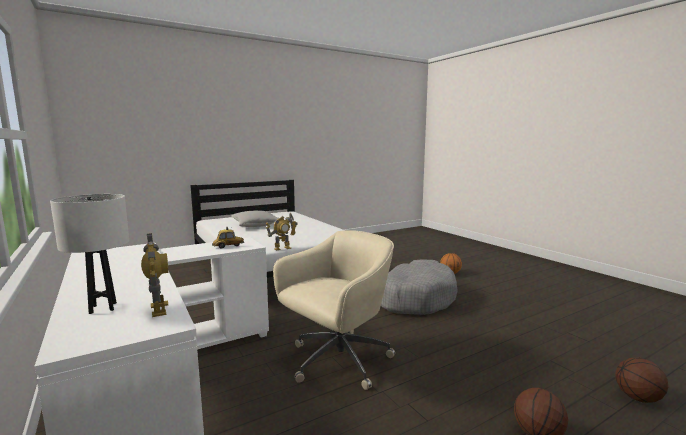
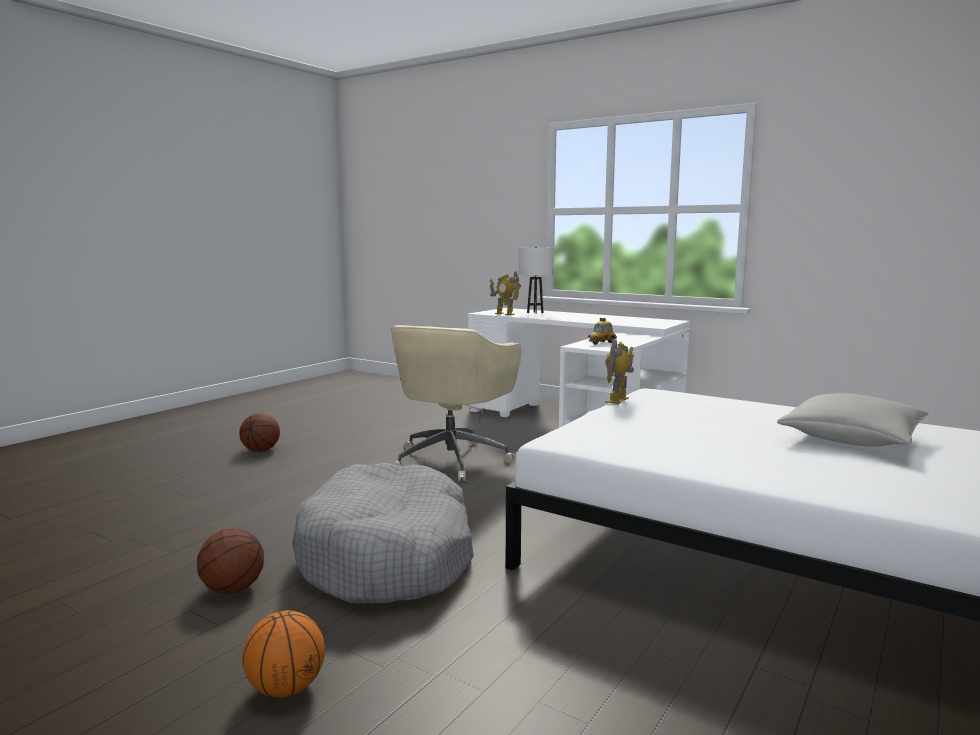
camera: 155 degrees right, 0 degrees up
basketball [615,358,668,403] -> basketball moved to [197,528,264,594]

